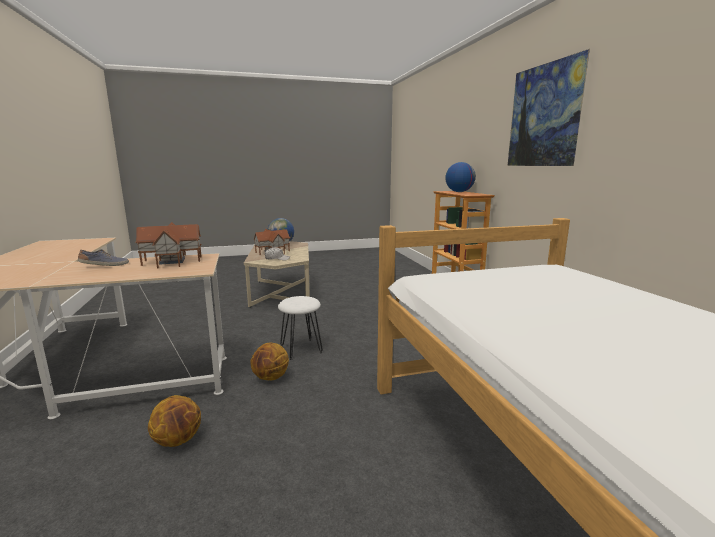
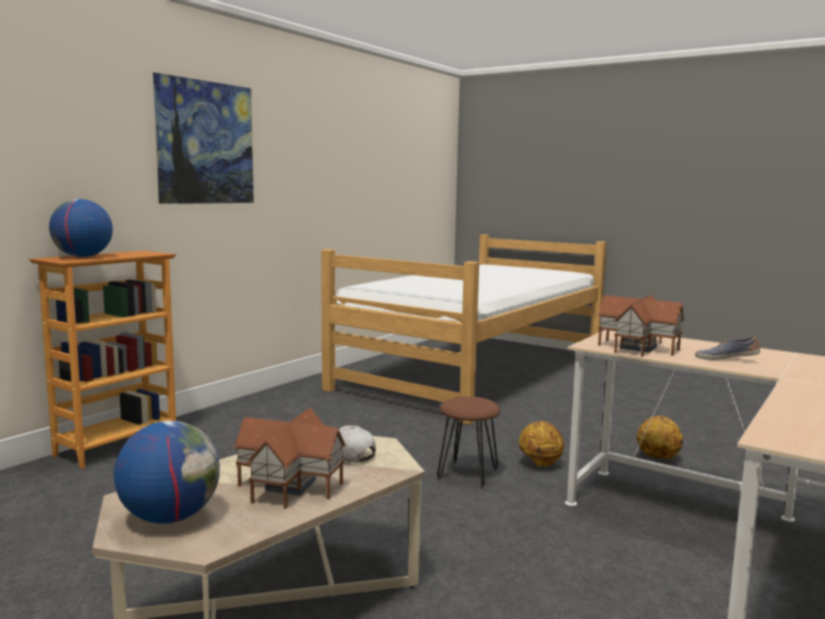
camera: 130 degrees left, 5 degrees down
white stool [278,296,323,360] -> brown stool [437,396,501,488]

